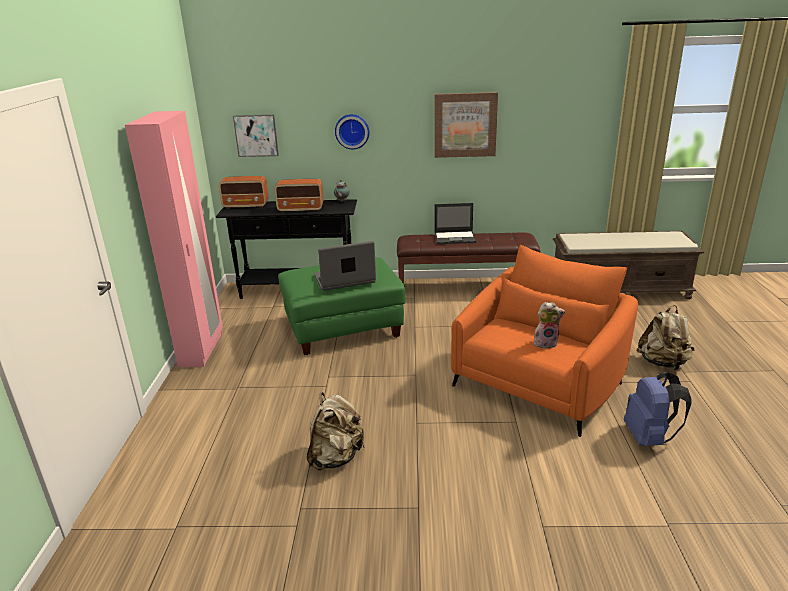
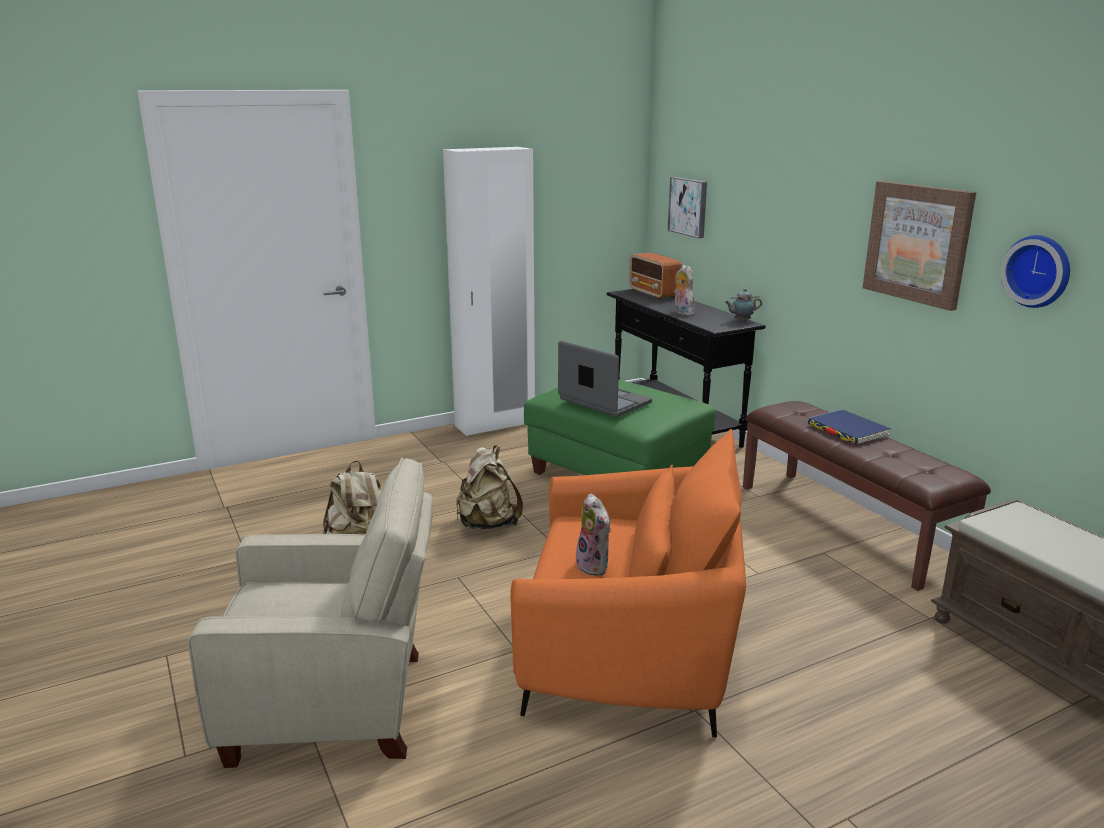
camera: 60 degrees right, 5 degrees down
pink wardrobe [125,111,223,367] -> white wardrobe [443,147,535,436]
radio [274,179,323,212] -> plush toy [674,265,695,315]
wall clock [335,114,370,149] -> wall clock moved to [1001,235,1070,308]
laptop [435,203,476,244] -> blue book [808,409,891,445]
blue backpack [624,372,692,446] -> none
beige backpack [637,305,694,370] -> beige backpack moved to [456,445,523,529]
none -> beige armchair [188,457,433,768]

